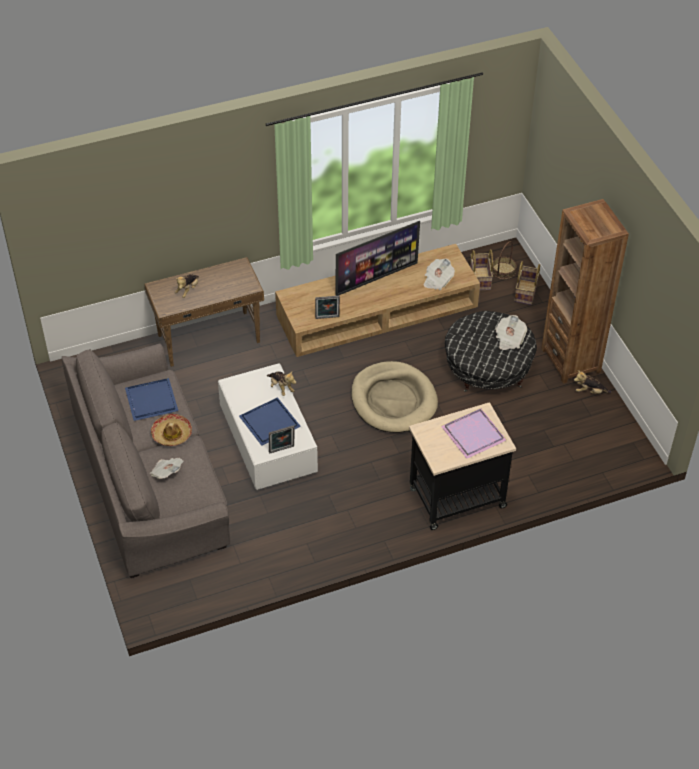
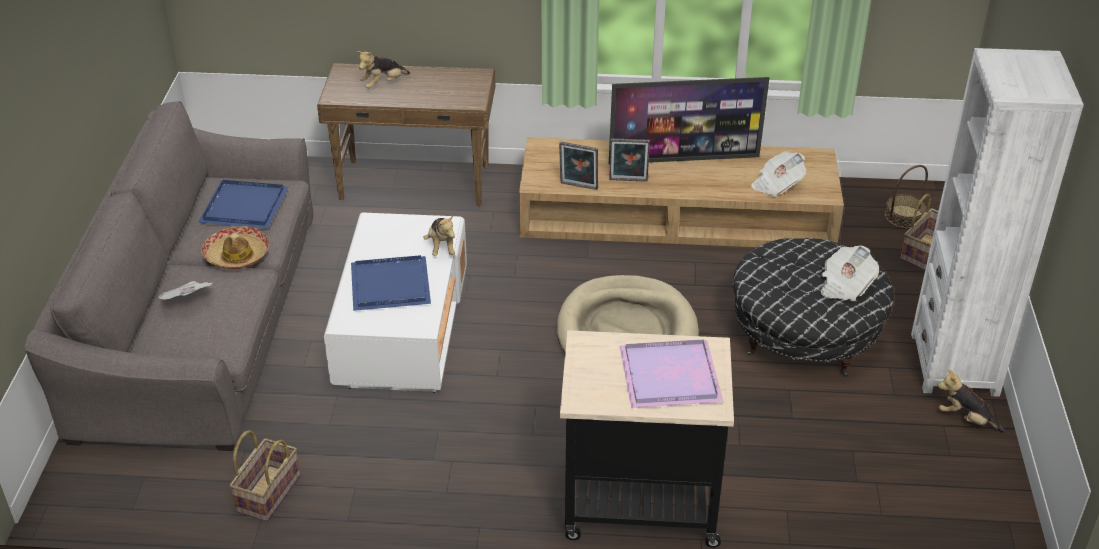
camera: 25 degrees right, 10 degrees down
picture frame [269,425,295,453] -> picture frame moved to [609,138,650,182]
basket [470,249,493,290] -> basket moved to [229,430,300,522]
brown bookcase [541,199,629,383] -> white bookcase [911,48,1084,397]

